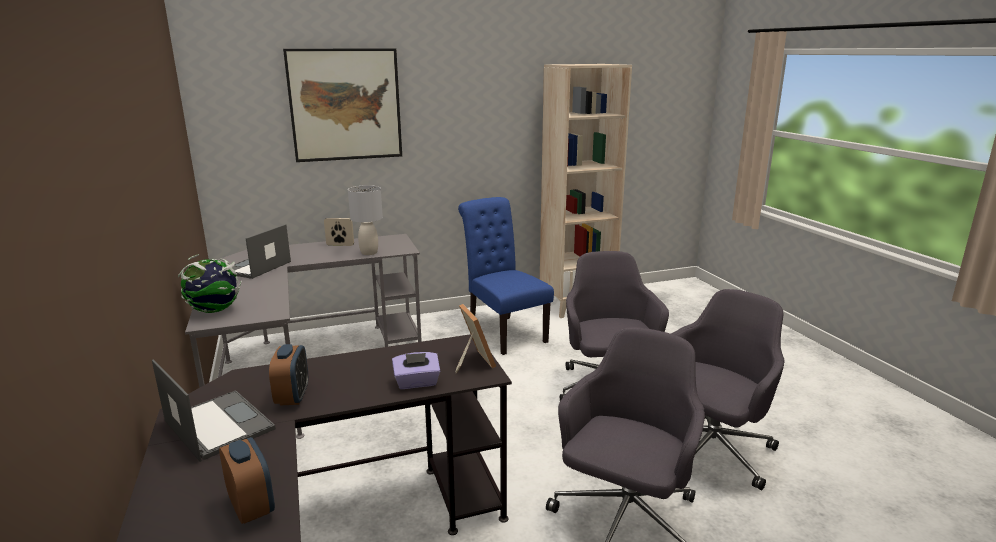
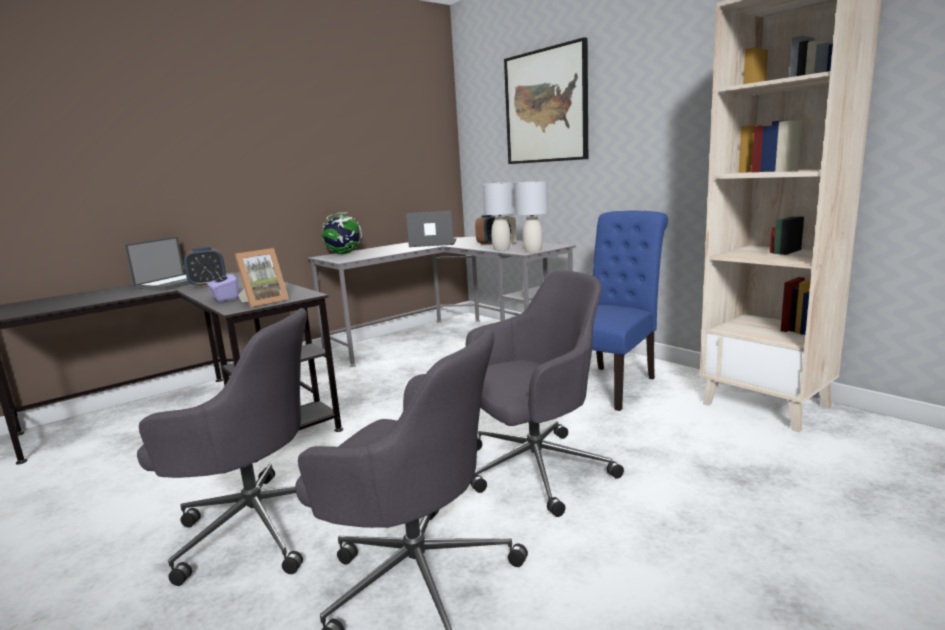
camera: 70 degrees right, 5 degrees down
alarm clock [219,437,275,524] -> alarm clock moved to [475,215,496,245]
none -> grey table lamp [514,181,548,252]

